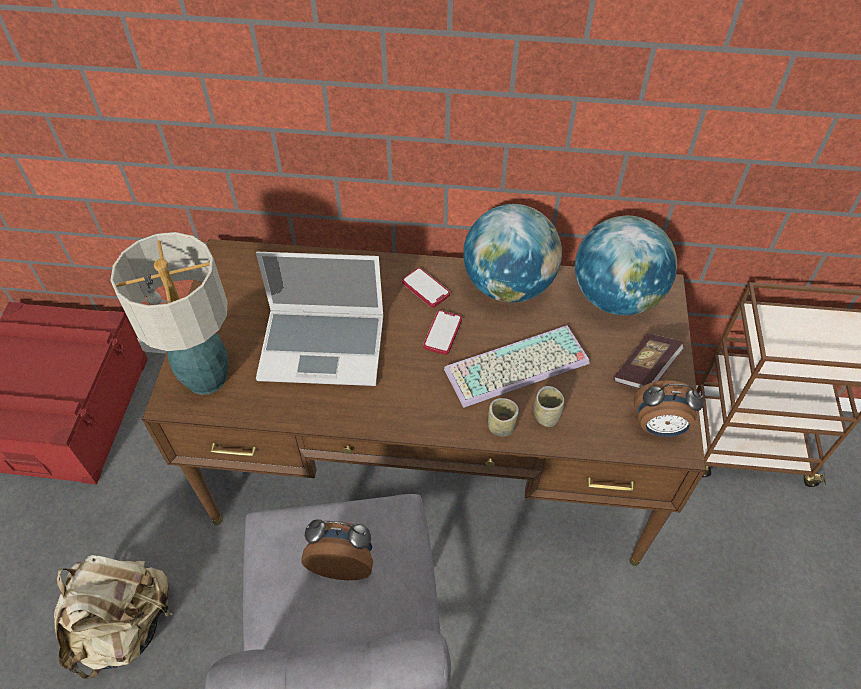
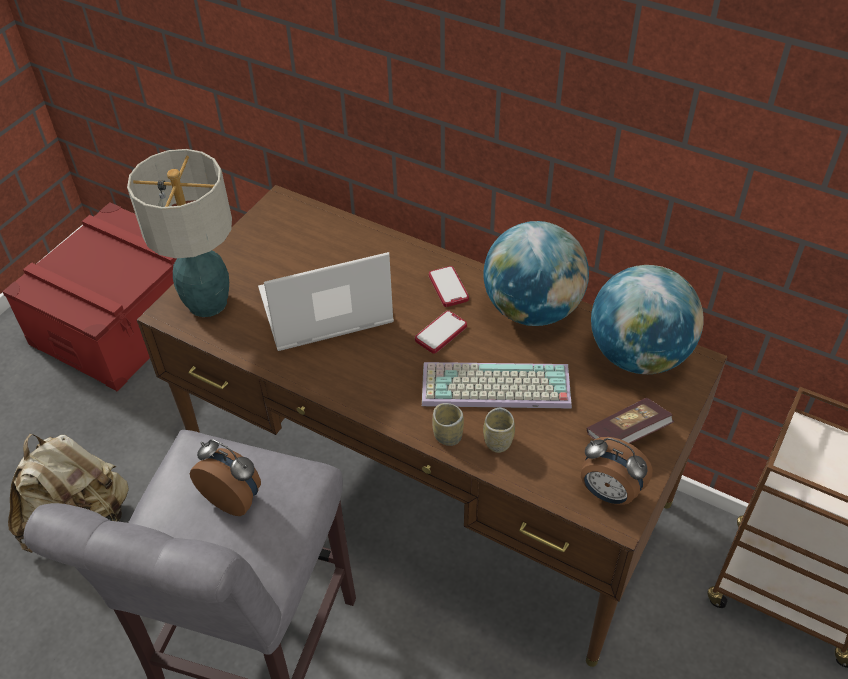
camera: 25 degrees right, 5 degrees down
laptop [256,252,384,386] -> laptop turned 135 degrees clockwise [258,252,394,351]

